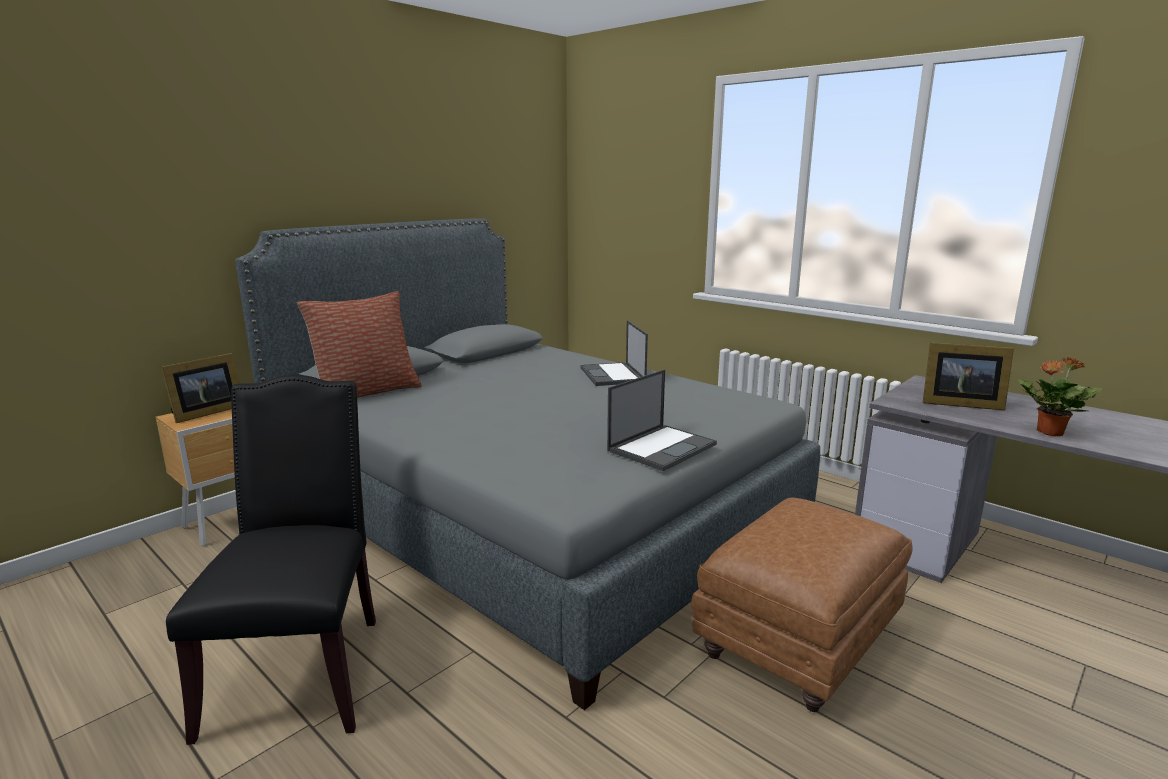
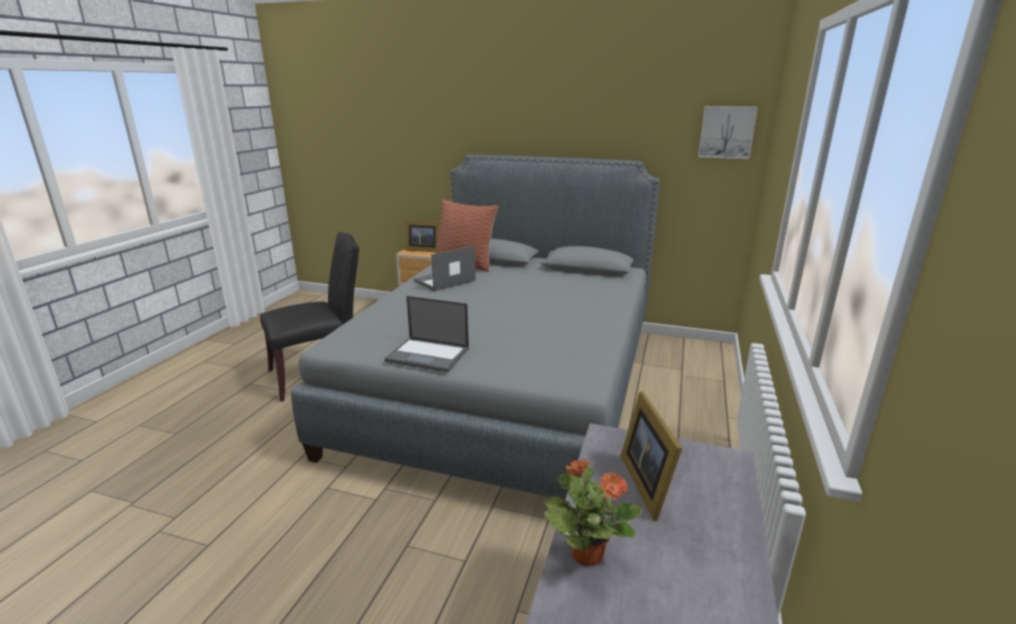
camera: 65 degrees right, 5 degrees up
laptop [580,320,648,386] -> laptop moved to [414,246,476,291]
brown ottoman [691,498,913,712] -> none
none -> picture [698,106,758,159]

